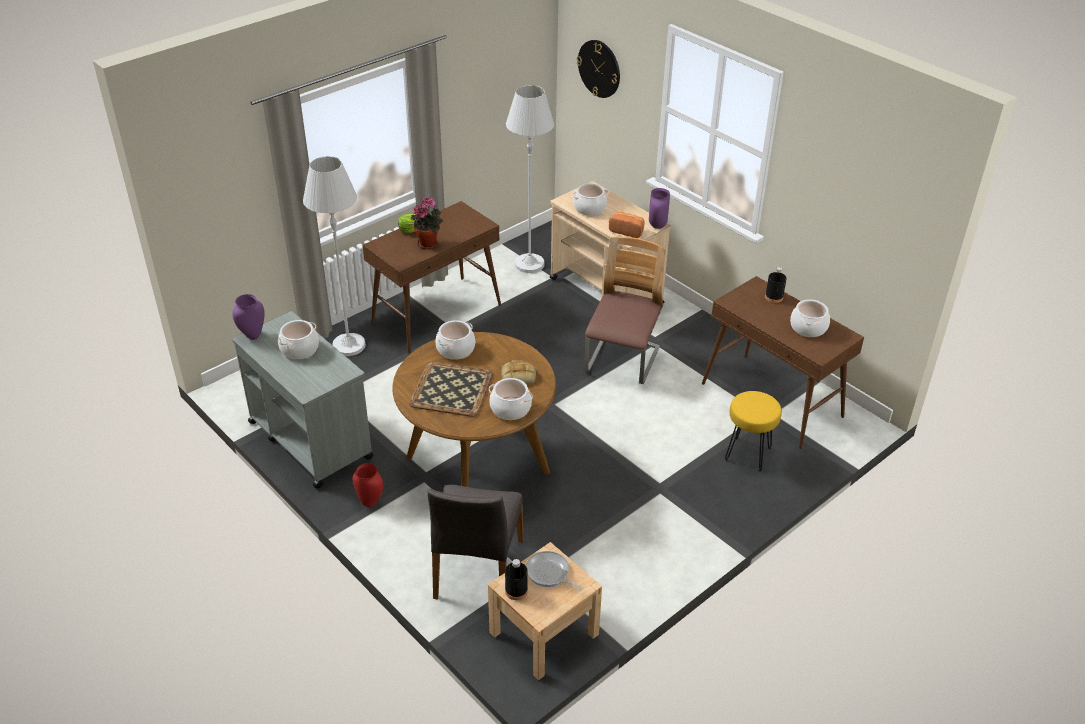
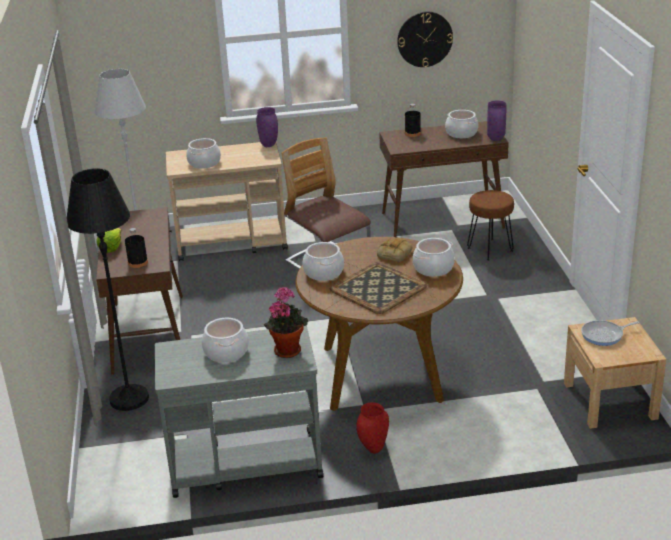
camera: 55 degrees left, 10 degrees down
purple vase [232,294,265,340] -> purple vase moved to [487,100,507,141]
white floor lamp [303,156,366,356] -> black floor lamp [67,168,149,411]
potted plant [411,197,443,249] -> potted plant moved to [264,287,308,358]
grey chair [427,485,523,599] -> none
black bottle [505,559,528,600] -> black bottle moved to [125,228,148,268]
wall clock [577,40,620,98] -> wall clock moved to [397,12,453,67]
bread [609,212,645,238] -> none
yellow stool [725,391,782,472] -> brown stool [467,190,514,261]

